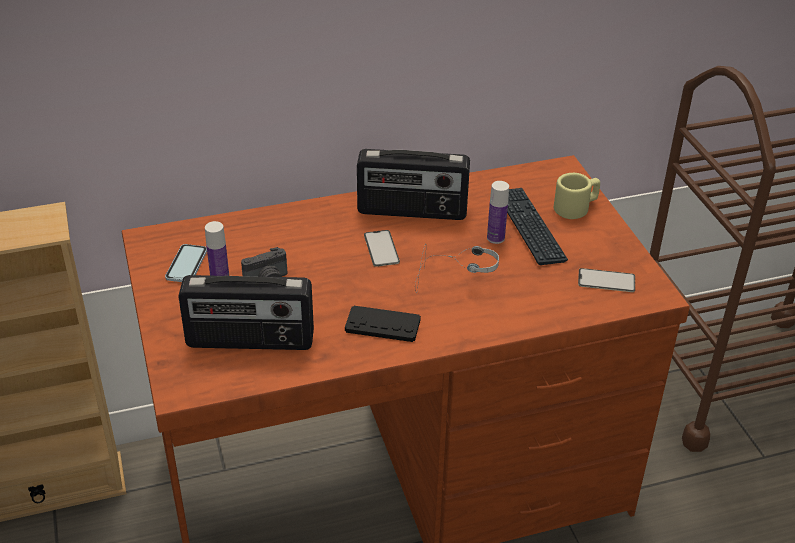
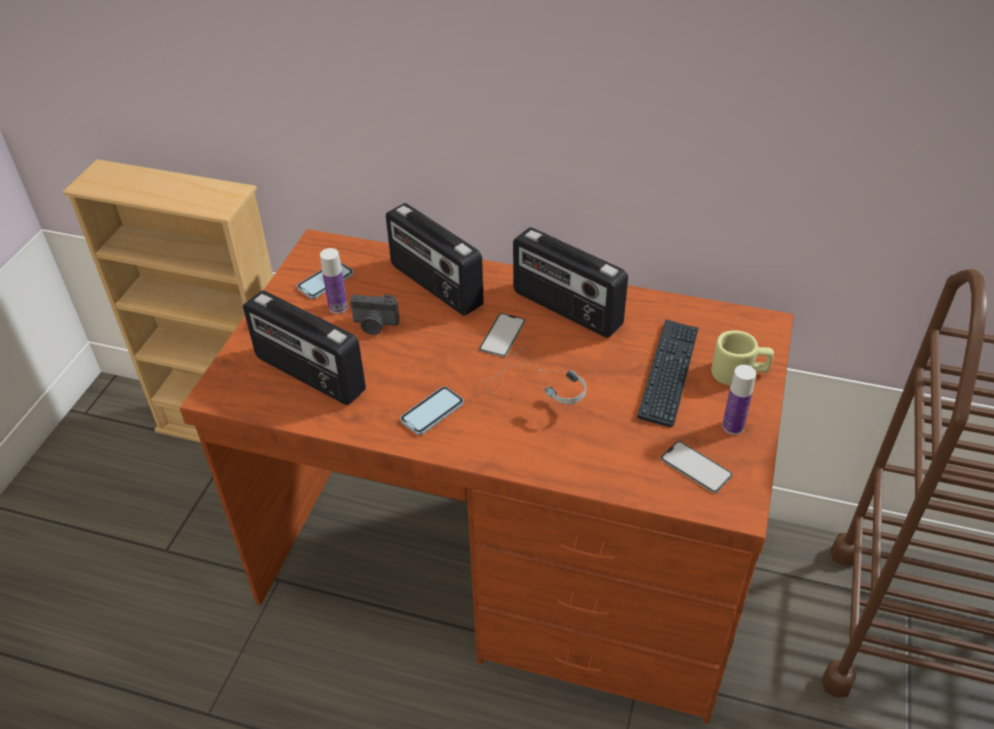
camera: 35 degrees right, 5 degrees up
black game controller [345,306,421,342] -> phone [400,386,464,435]
bottle [487,181,509,244] -> bottle moved to [722,365,756,435]
none -> radio [386,203,484,316]

